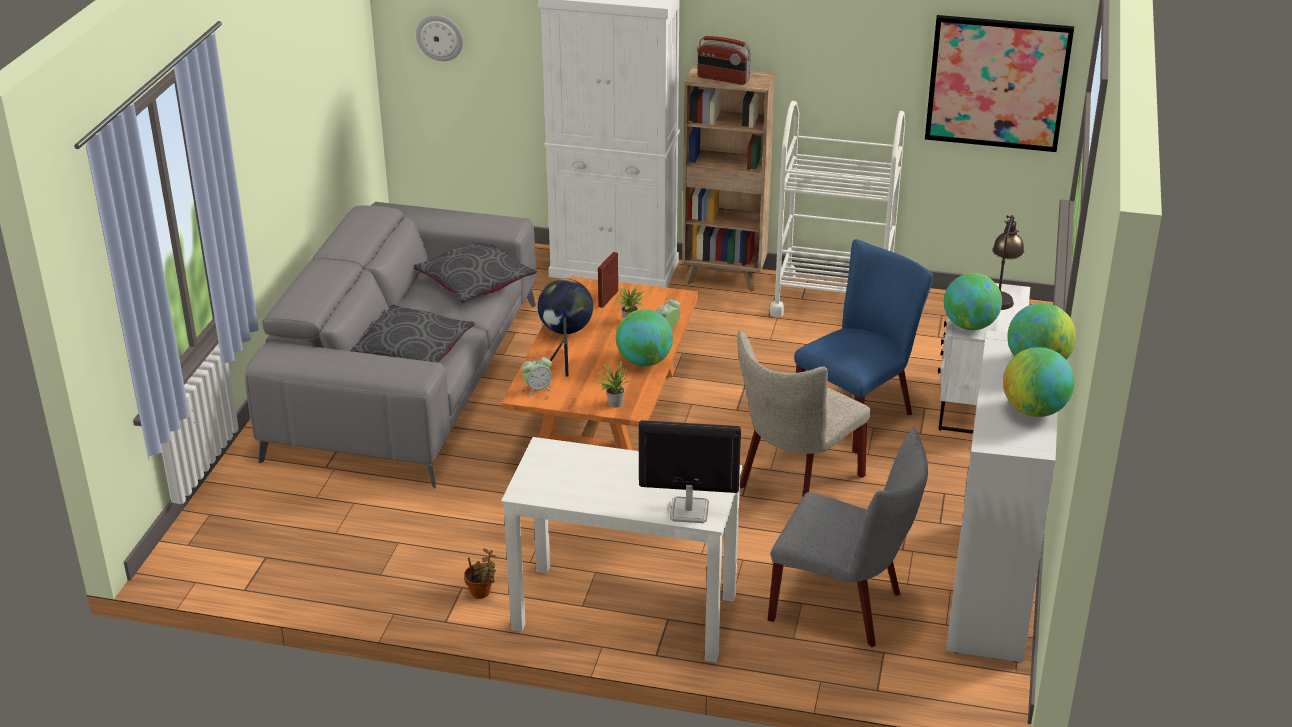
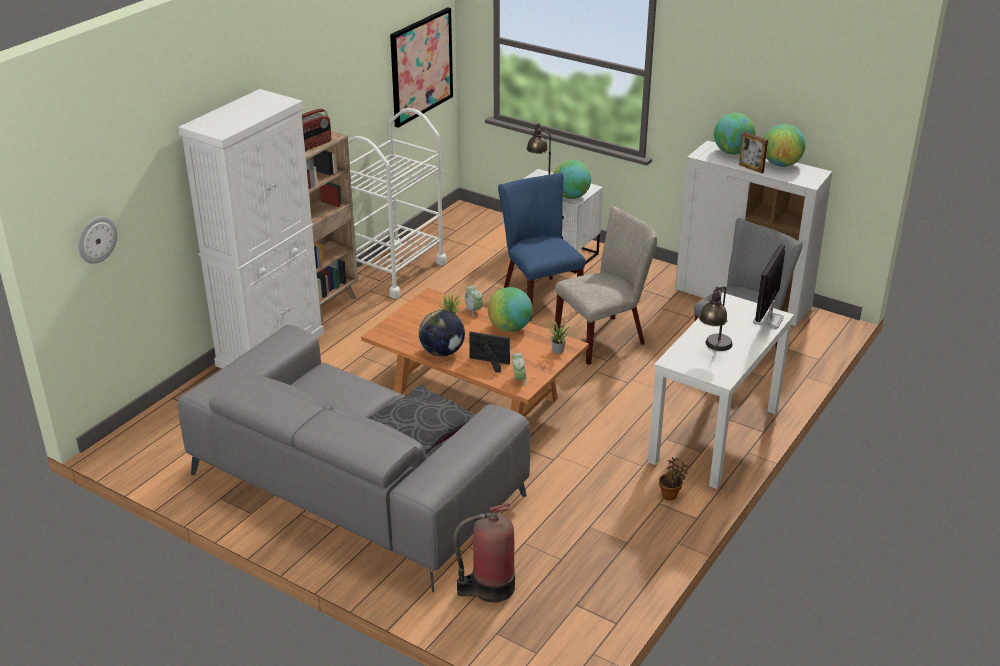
camera: 70 degrees left, 0 degrees up
grey pillow [414,243,537,303] -> none
picture frame [598,252,618,308] -> picture frame moved to [739,132,768,173]
beige chair [737,330,871,498] -> beige chair turned 90 degrees counterclockwise [554,206,657,365]
none -> fire extinguisher [453,503,515,602]
none -> table lamp [699,287,733,351]

